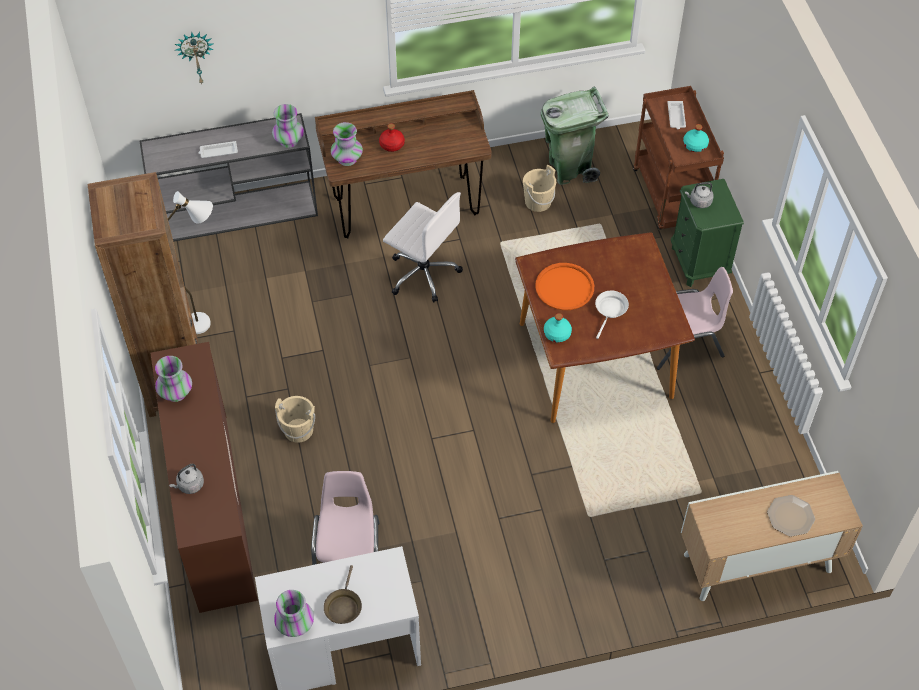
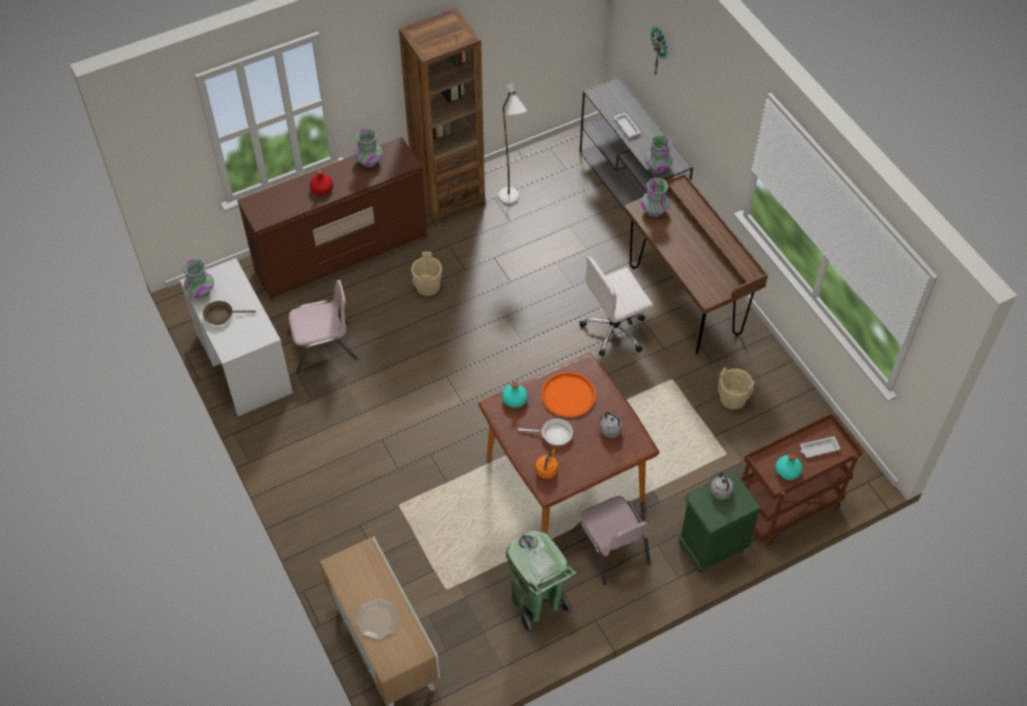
camera: 75 degrees right, 0 degrees up
grey kettle [169,464,204,494] -> grey kettle moved to [598,412,623,438]
red bottle [379,123,405,152] -> red bottle moved to [310,169,333,195]
white office chair [383,192,463,303] -> white office chair turned 45 degrees clockwise [579,256,653,356]
green trash can [541,86,609,185] -> green trash can moved to [506,530,577,634]
none -> orange kettle [535,449,558,479]

